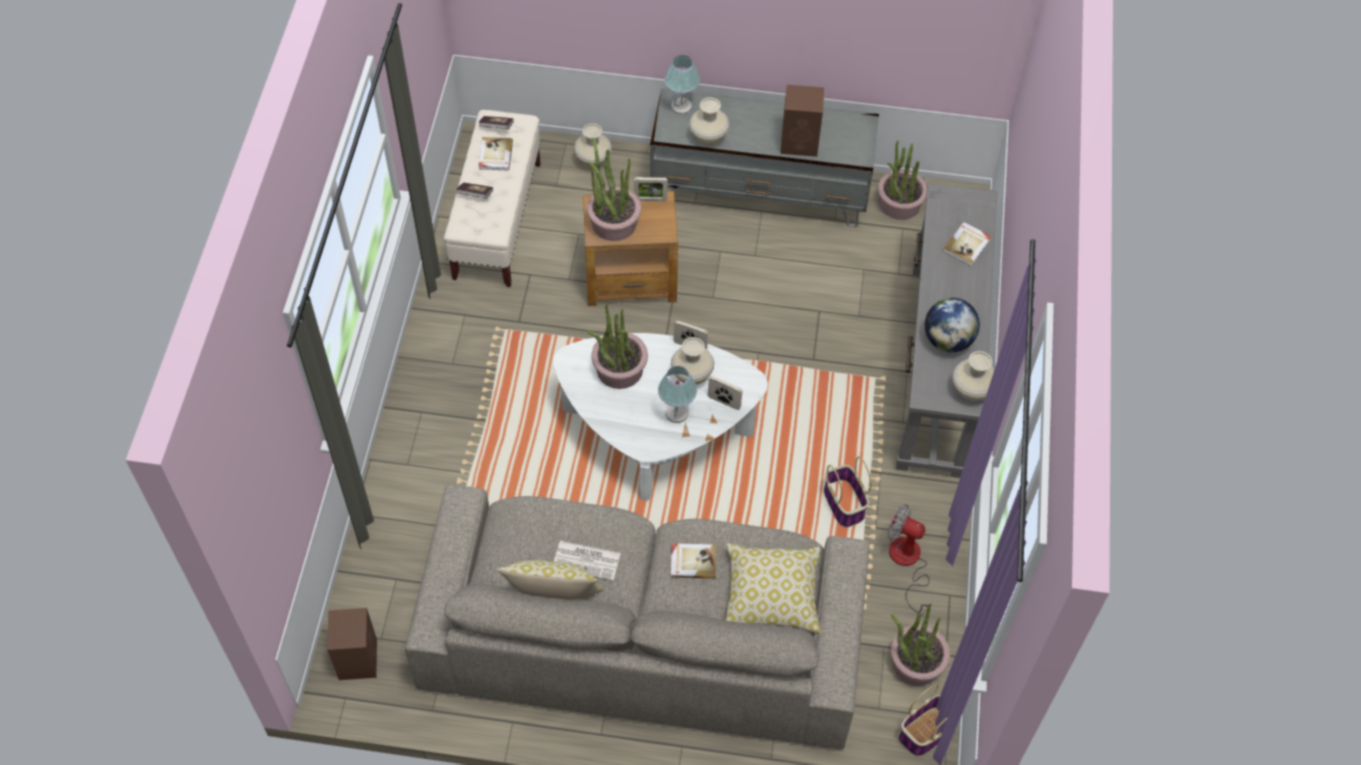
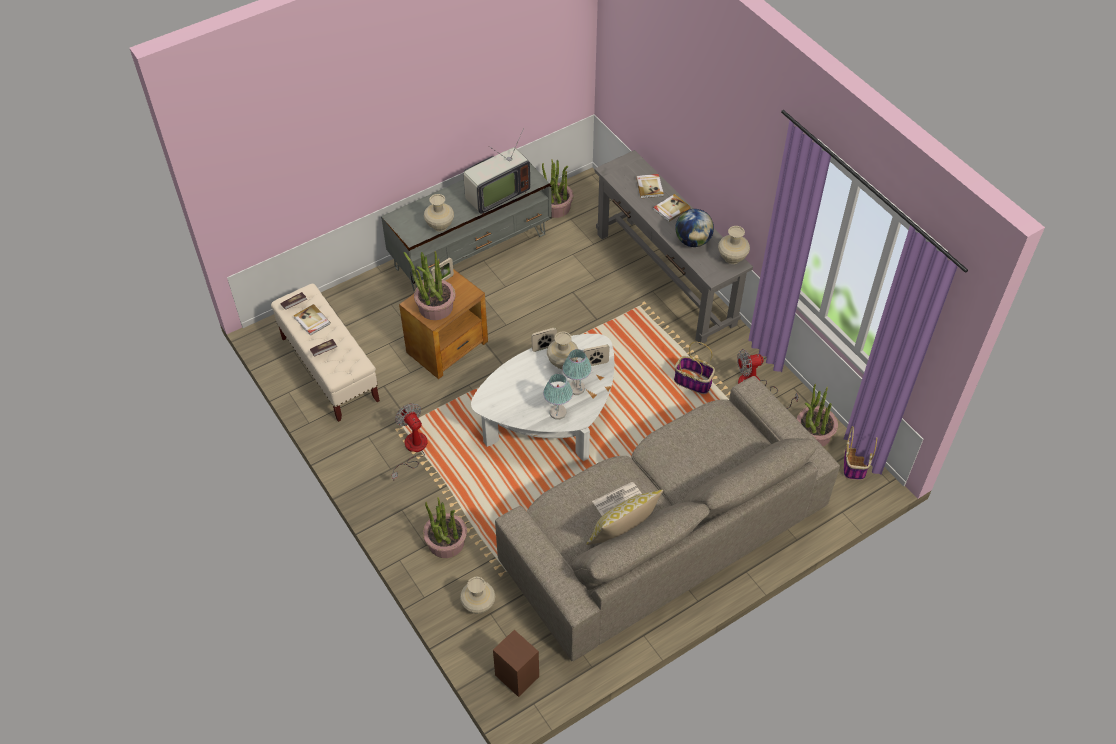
camera: 40 degrees left, 5 degrees down
beige vase [574,123,612,168] -> beige vase moved to [460,577,495,614]
potted plant [587,304,648,389] -> potted plant moved to [423,497,467,558]
table lamp [665,55,700,115] -> table lamp moved to [543,374,573,420]
book [671,543,716,579] -> book moved to [653,194,691,222]
pillow [725,544,821,634] -> none
brown speaker [780,85,824,157] -> television [463,128,530,214]
none -> fan [392,403,428,481]

